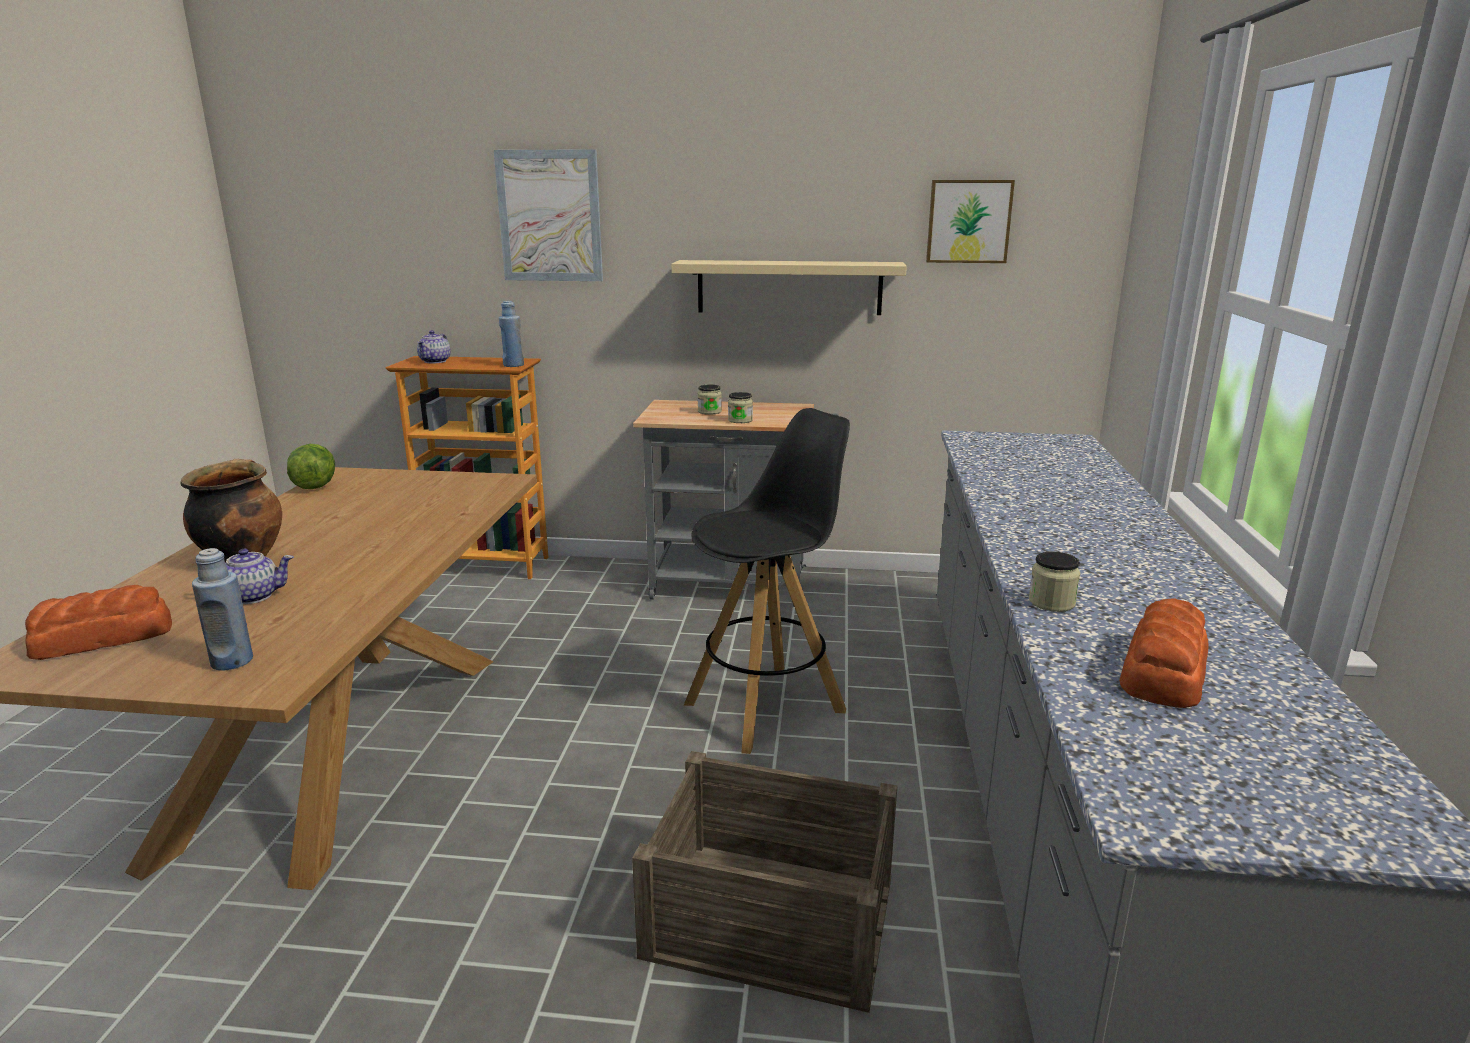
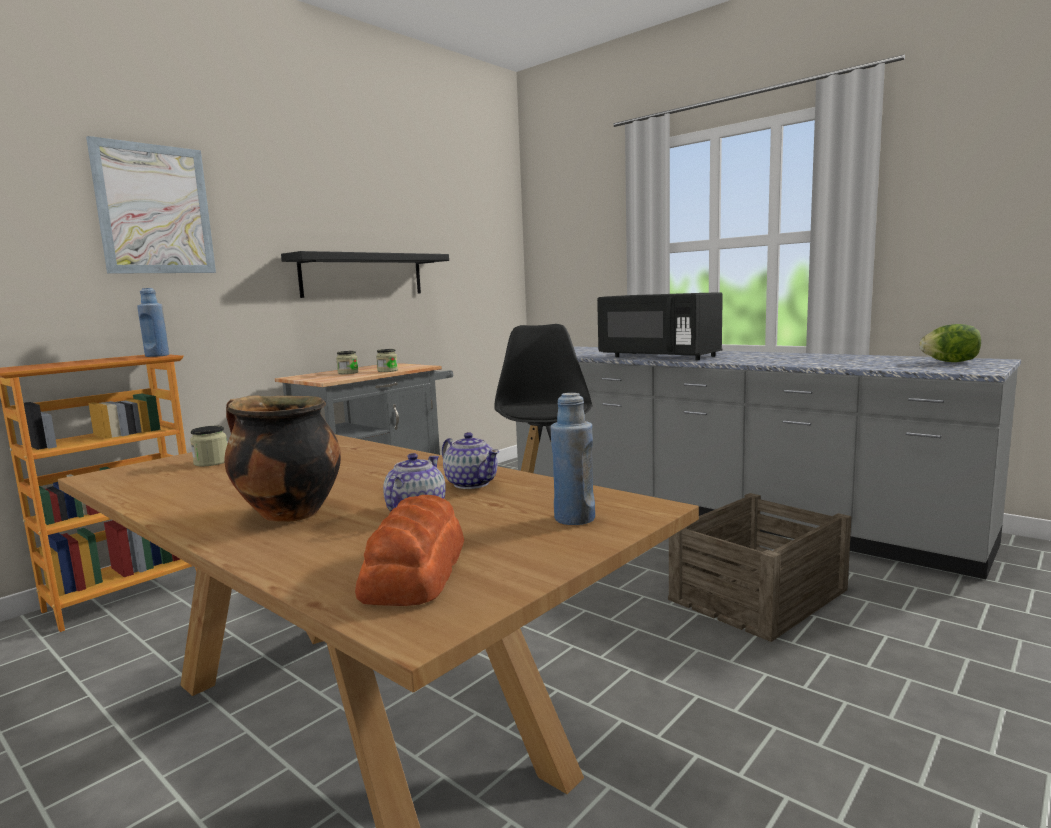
camera: 55 degrees left, 10 degrees down
lettuce [287,444,335,489] -> lettuce moved to [920,324,981,362]
teapot [417,330,451,363] -> teapot moved to [442,432,499,489]
beige shelf [671,260,907,315] -> black shelf [281,251,449,298]
picture [926,180,1015,263] -> none
jar [1029,551,1080,612] -> jar moved to [190,426,227,466]
bread [1119,598,1208,708] -> none
none -> black microwave [597,292,723,360]

